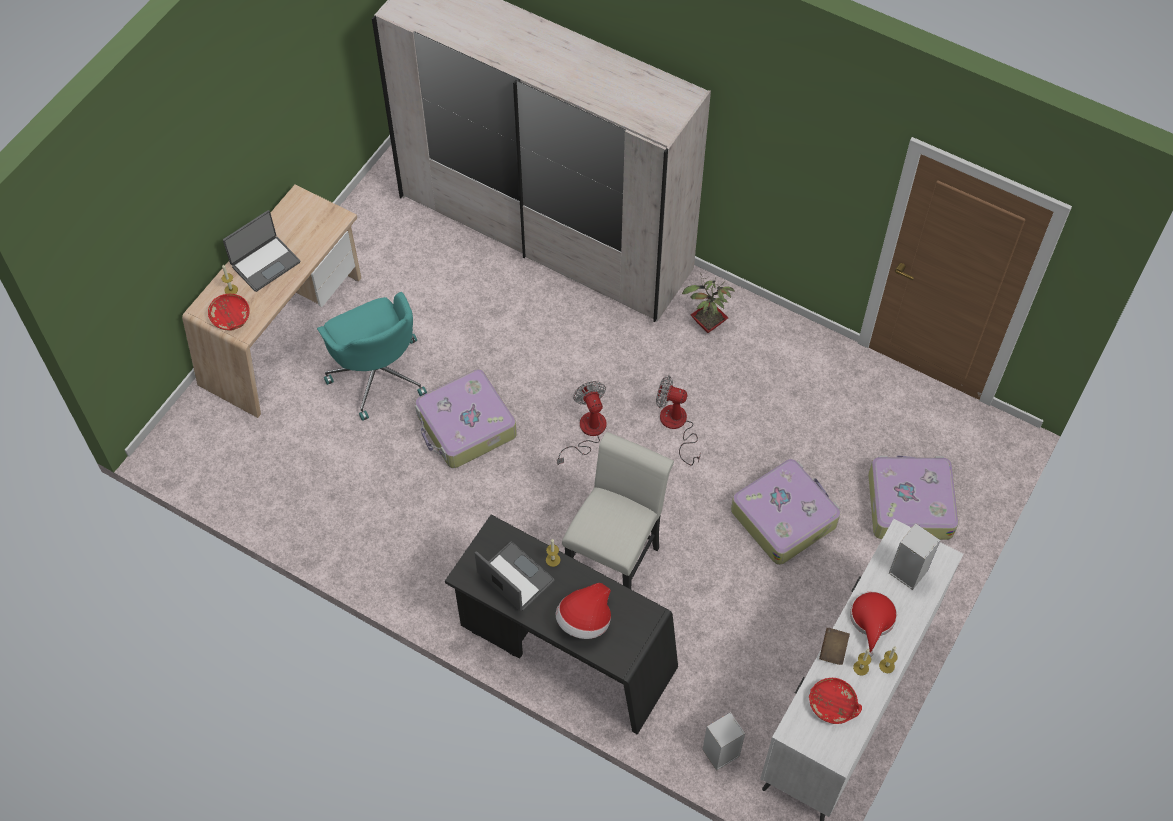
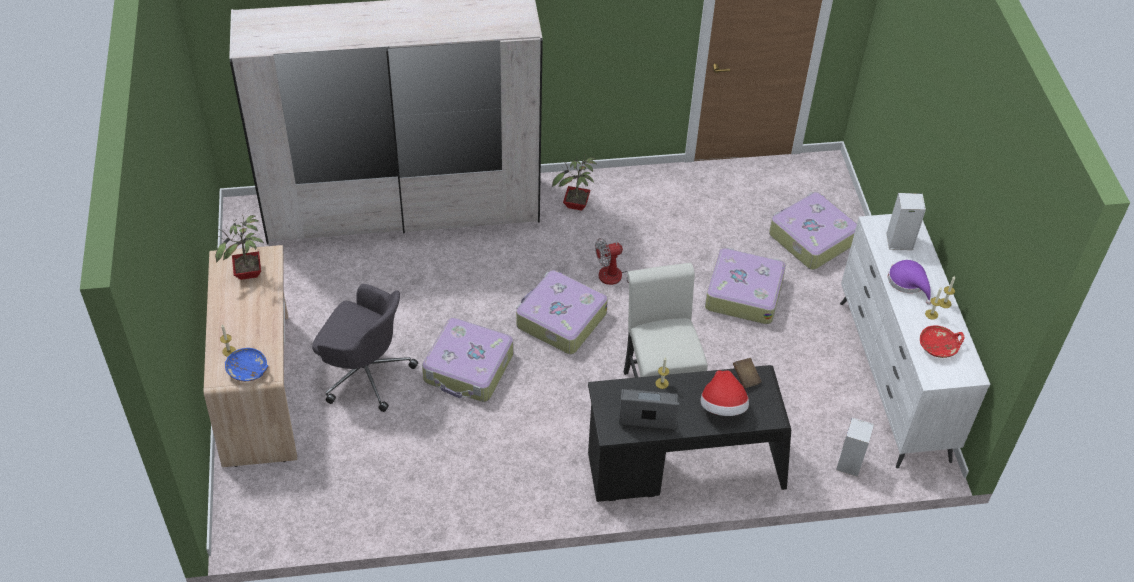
camera: 40 degrees left, 10 degrees down
red bowl [208,294,250,330] -> blue bowl [225,348,268,382]
laptop [223,210,301,292] -> none
turquoise office chair [317,292,427,421] -> grey office chair [312,284,418,412]
fan [557,381,607,465] -> suitcase [516,270,608,354]
brown book [819,628,850,665] -> brown book moved to [733,358,761,388]
red hat [850,591,897,657] -> purple hat [888,260,931,305]
none -> potted plant [215,215,264,280]

